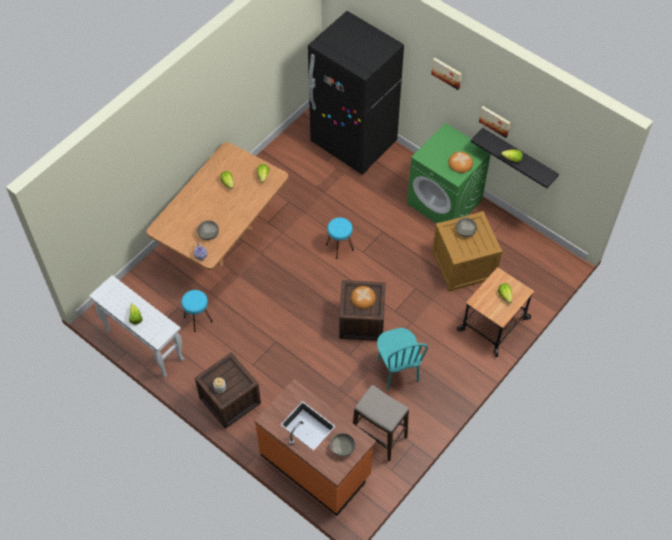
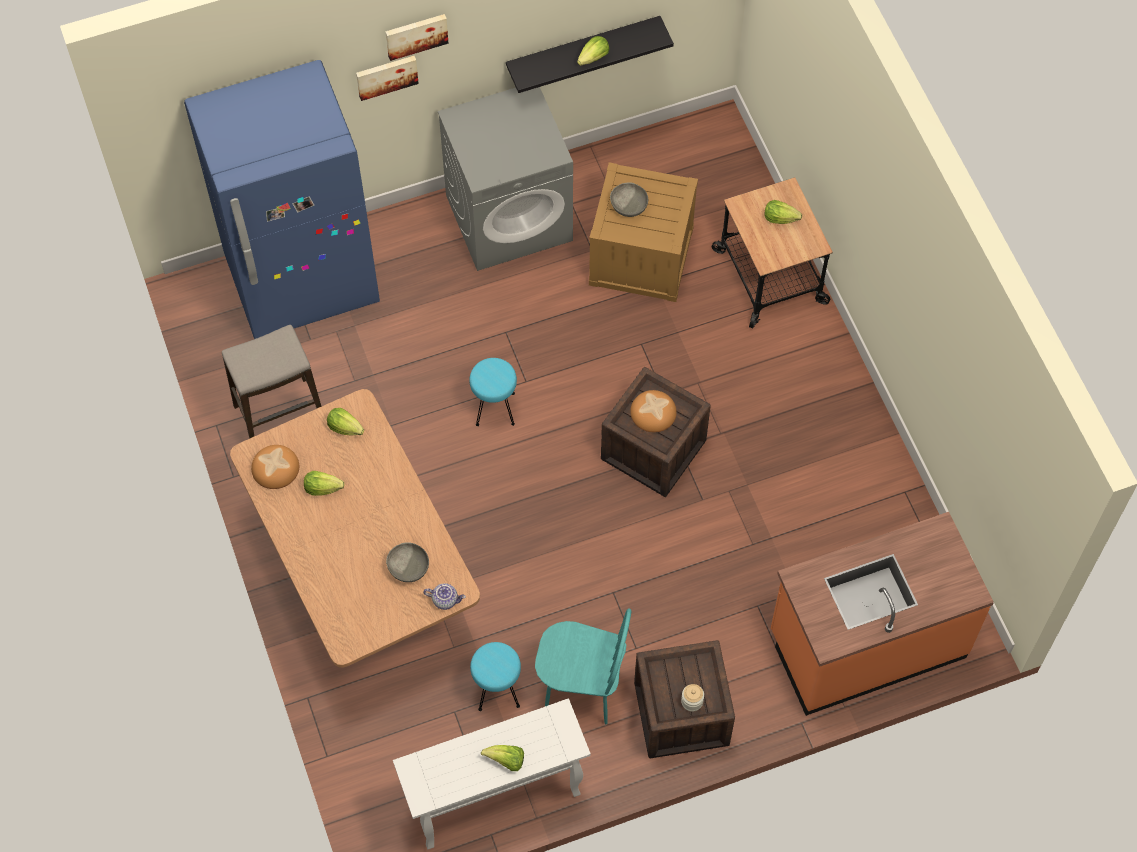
camera: 60 degrees left, 5 degrees up
black fridge [308,11,404,175] -> blue fridge [184,60,380,339]
grey bowl [330,433,355,457] -> none
stool [353,385,409,462] -> stool moved to [222,325,322,439]
turquoise chair [377,328,428,391] -> turquoise chair moved to [535,608,631,724]
green washing machine [407,123,491,223] -> grey washing machine [438,87,573,271]
bread [448,152,473,173] -> bread moved to [251,445,299,489]
picture [479,106,511,138] -> picture moved to [356,56,419,101]

